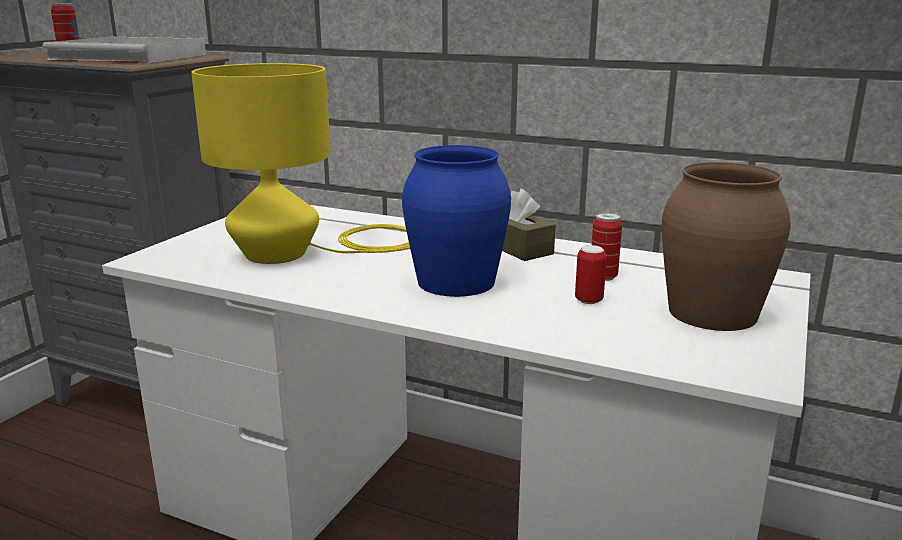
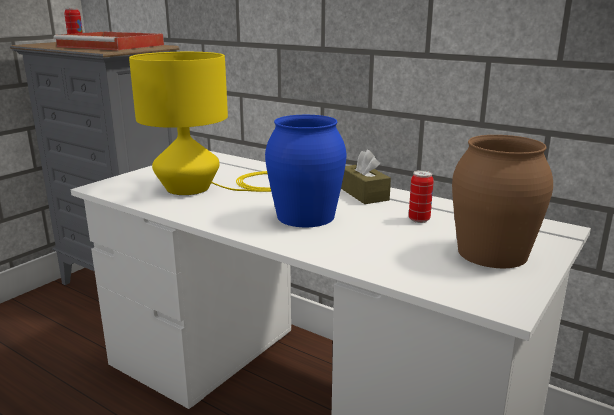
camera: 10 degrees right, 0 degrees up
white tray [43,37,206,63] -> red tray [53,32,164,50]
can [575,245,607,304] -> none

